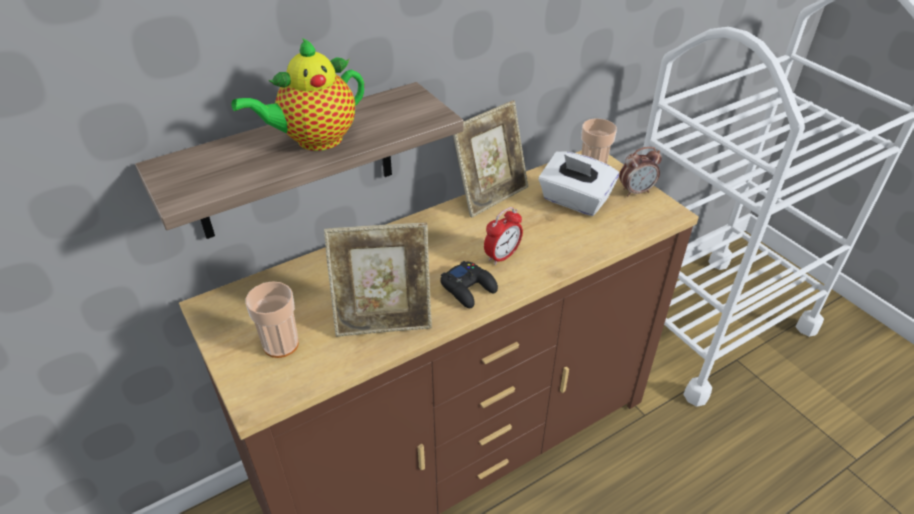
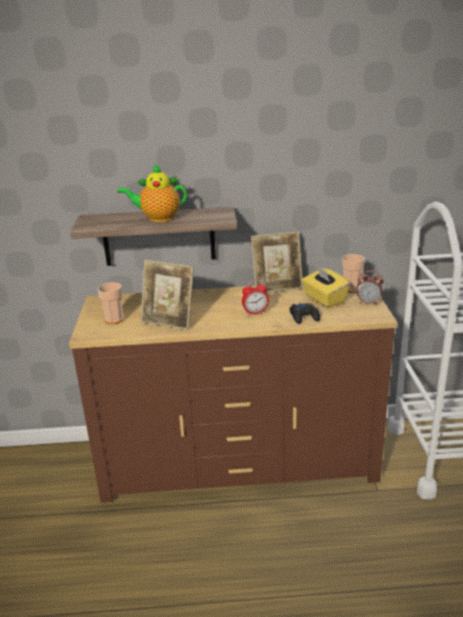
camera: 30 degrees right, 15 degrees down
black game controller [440,261,498,308] -> black game controller moved to [290,303,320,324]
white tissue box [539,151,619,216] -> yellow tissue box [302,266,350,308]

